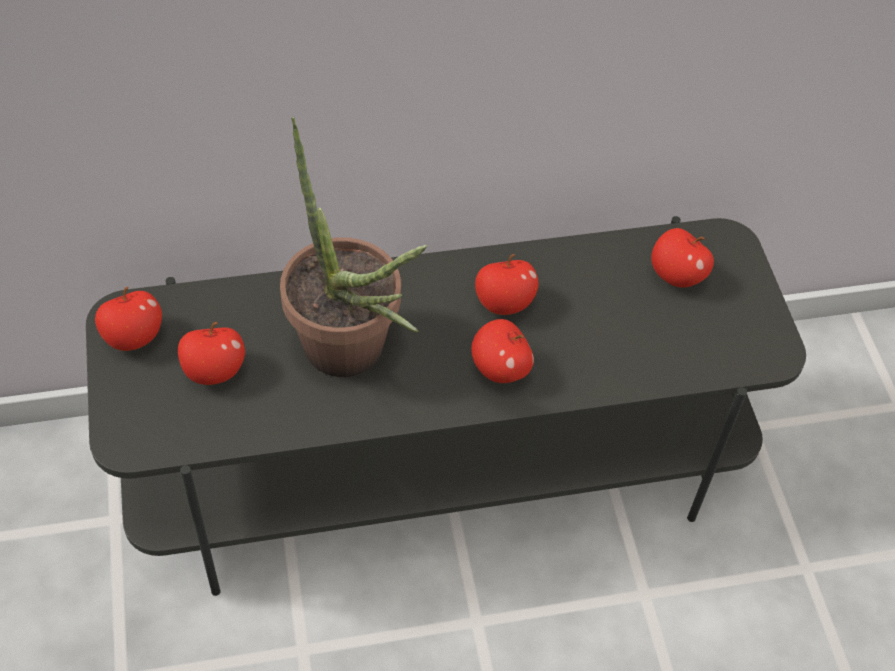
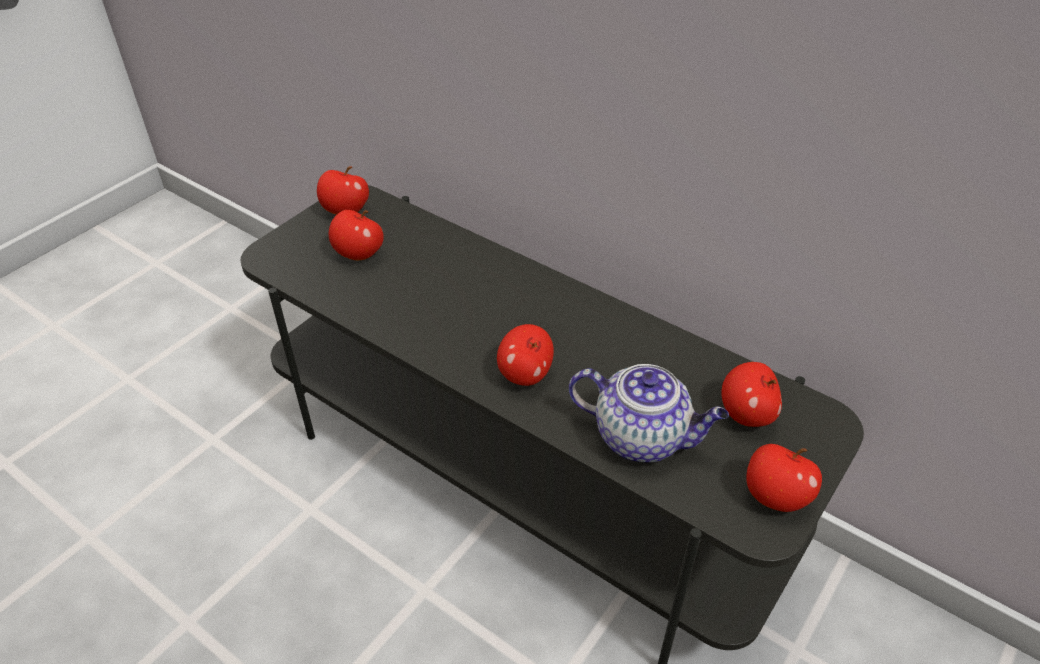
camera: 50 degrees right, 10 degrees down
potted plant [280,117,428,377] -> none
apple [475,254,539,315] -> apple moved to [746,444,822,512]
none -> teapot [569,364,729,462]

